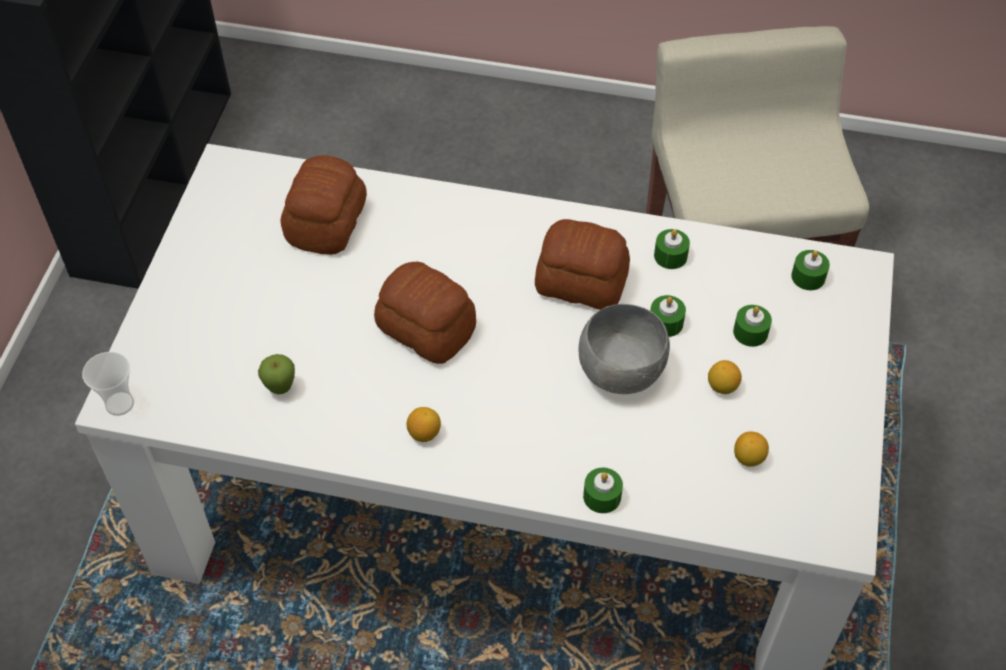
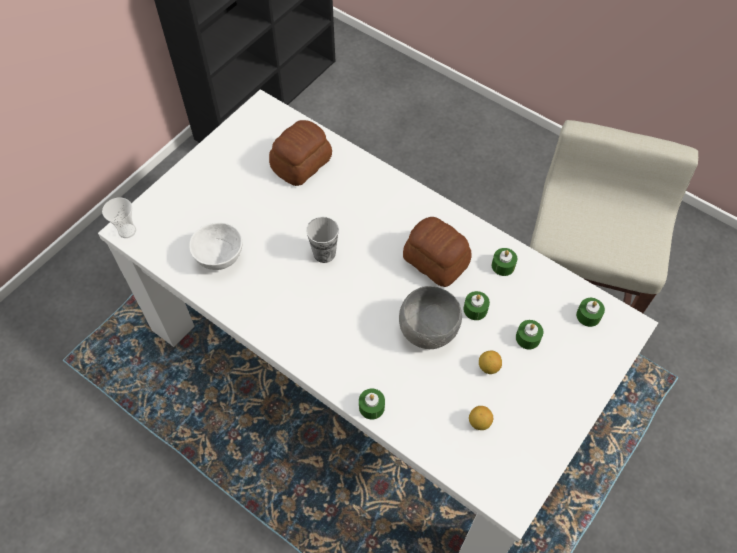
camera: 25 degrees right, 5 degrees up
apple [258,354,295,394] -> white bowl [189,222,243,270]
bread [374,262,476,364] -> cup [306,217,339,263]
lemon [407,407,441,442] -> none

